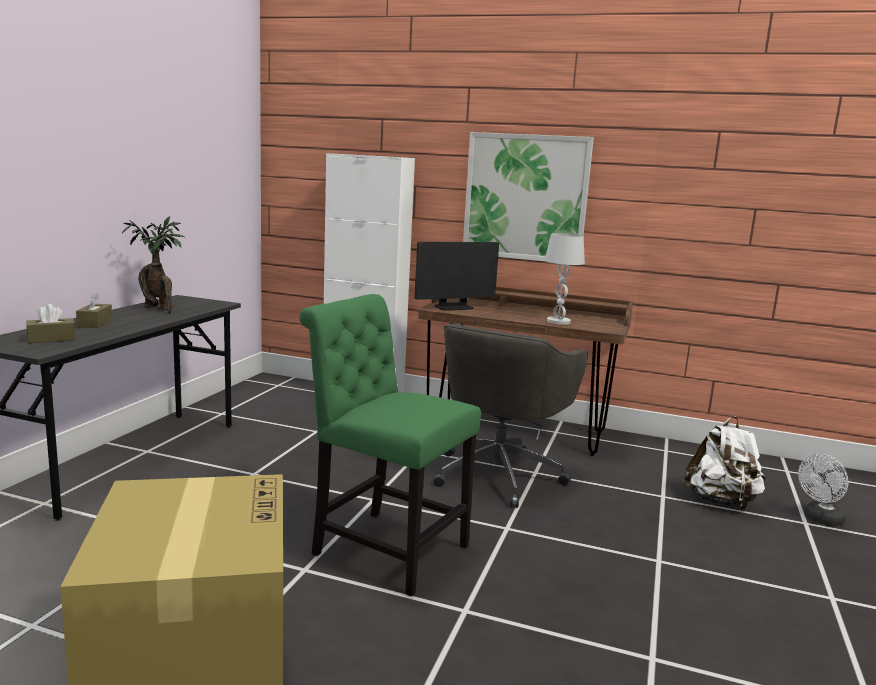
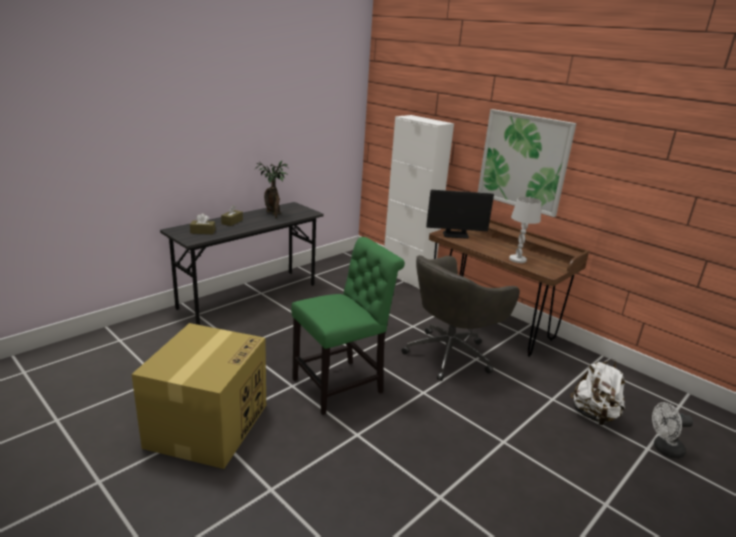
camera: 25 degrees right, 10 degrees up
green chair [299,294,481,597] -> green chair turned 90 degrees clockwise [291,237,405,415]

